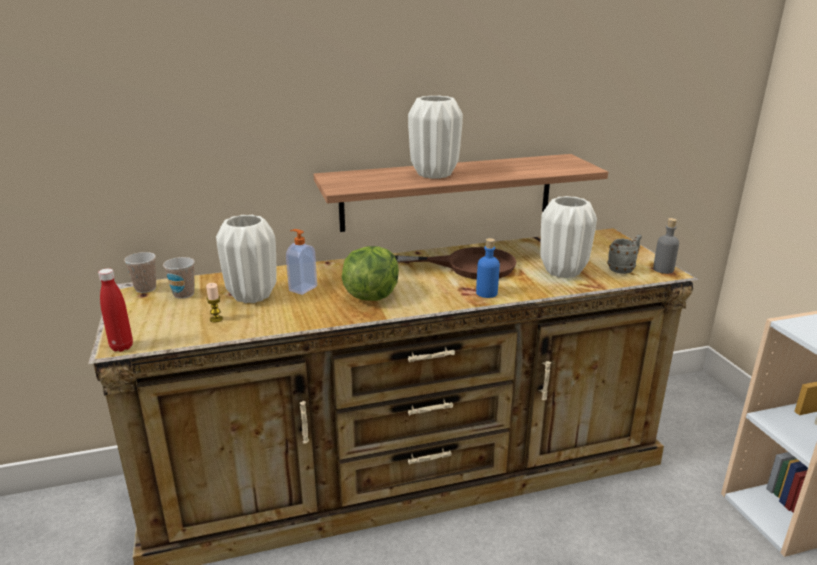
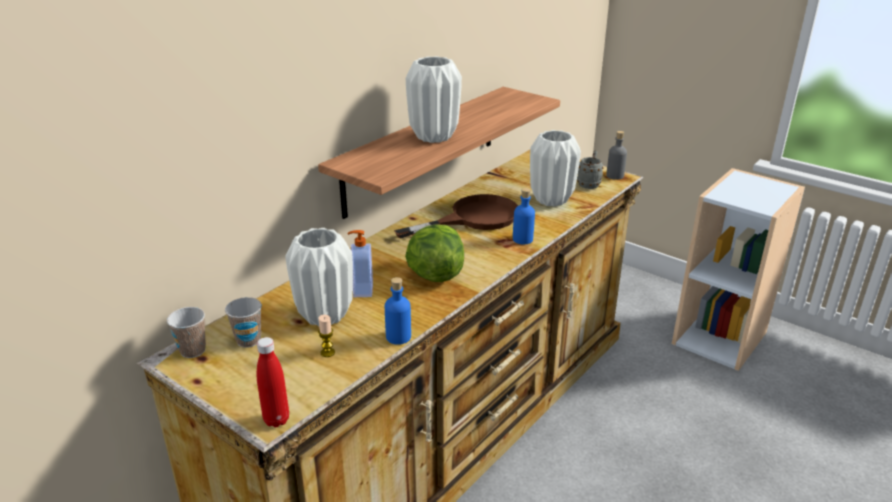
camera: 35 degrees left, 5 degrees up
none -> blue bottle [385,277,411,345]

